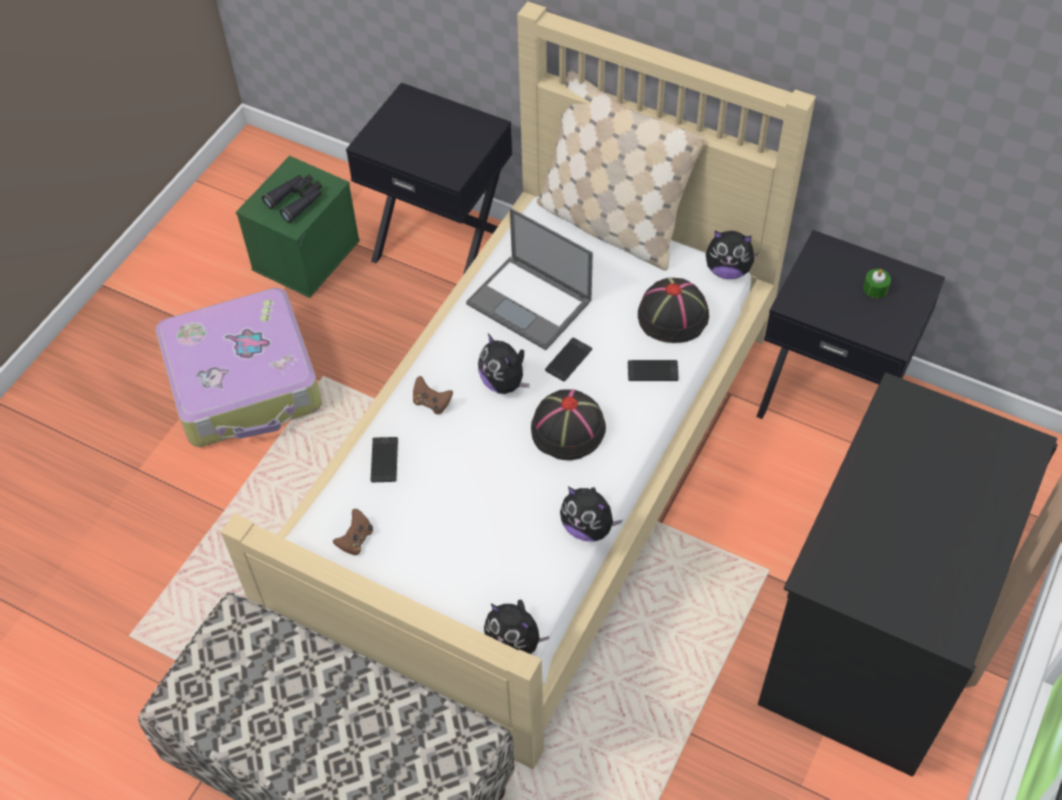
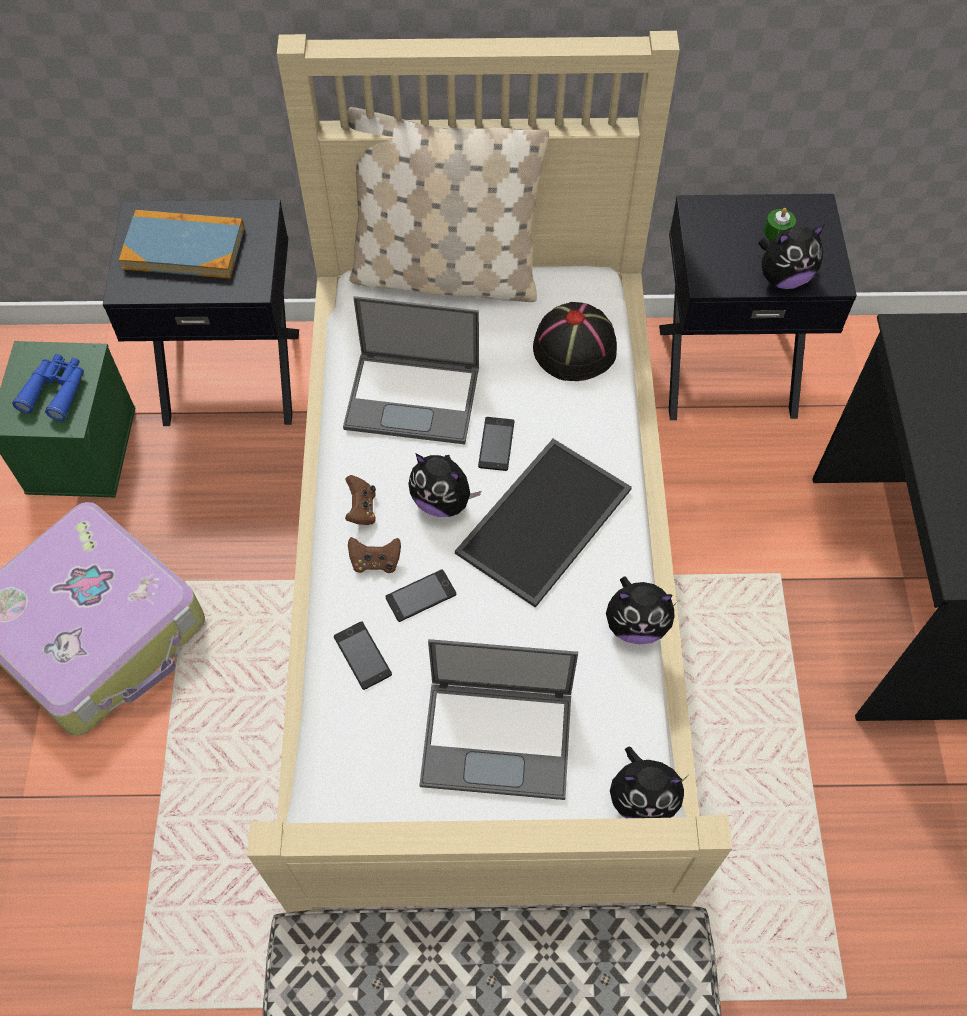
camera: 30 degrees left, 5 degrees up
black binoculars [262,175,322,223] -> blue binoculars [12,354,84,421]
brown game controller [333,509,373,556] -> brown game controller moved to [345,475,376,525]
black hat [531,389,606,460] -> tray [455,439,632,608]
phone [628,360,679,381] -> phone moved to [385,569,456,622]
plush toy [706,231,759,279] -> plush toy moved to [758,224,825,289]
none -> book [119,210,245,279]
none -> laptop [420,639,578,800]

